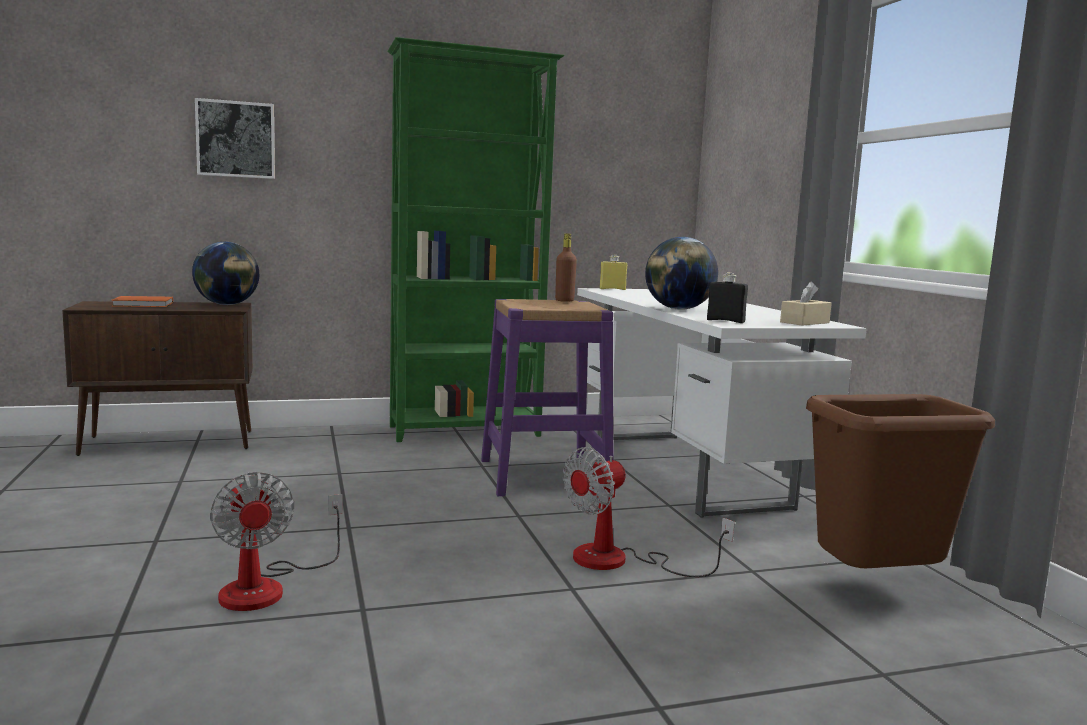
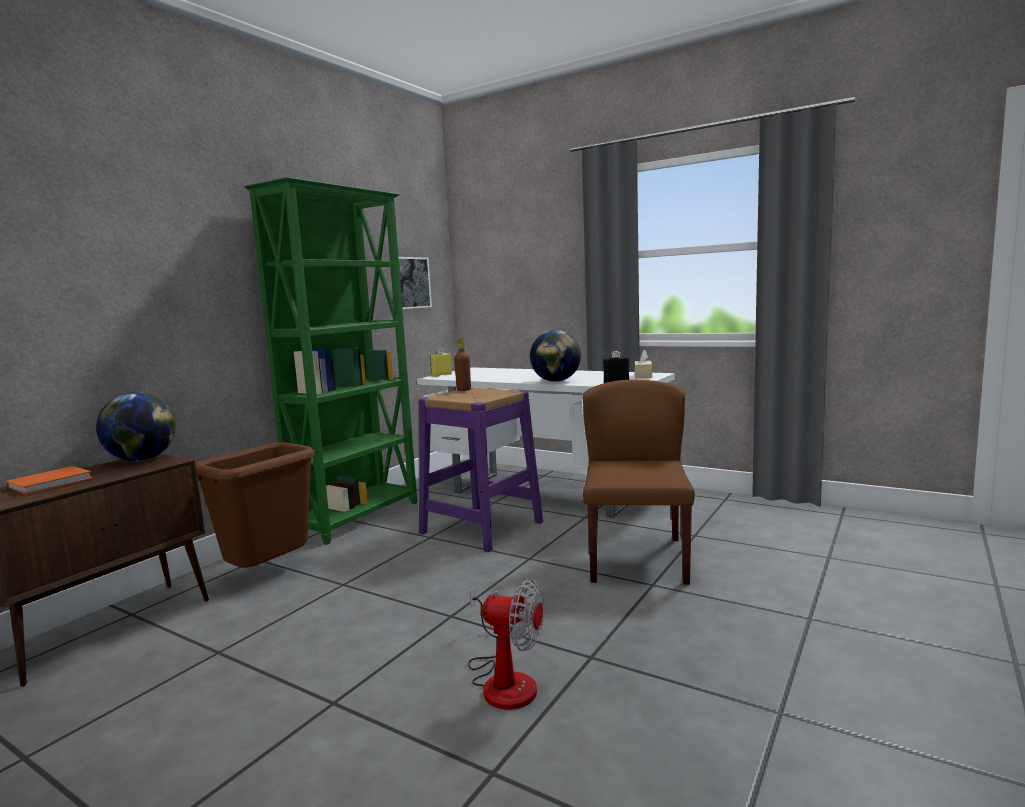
camera: 40 degrees left, 0 degrees up
picture [195,98,275,179] -> picture moved to [399,257,432,309]
fan [563,447,735,577] -> brown chair [583,380,695,585]
brown trash can [806,394,995,568] -> brown trash can moved to [195,442,315,568]

